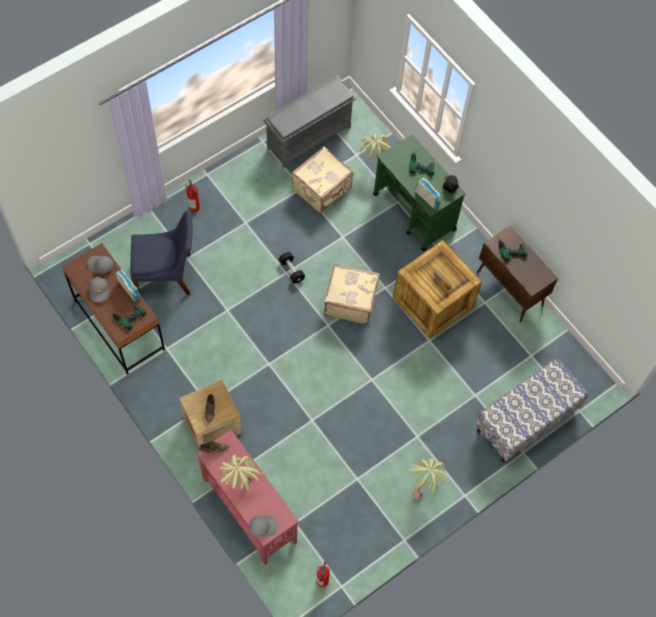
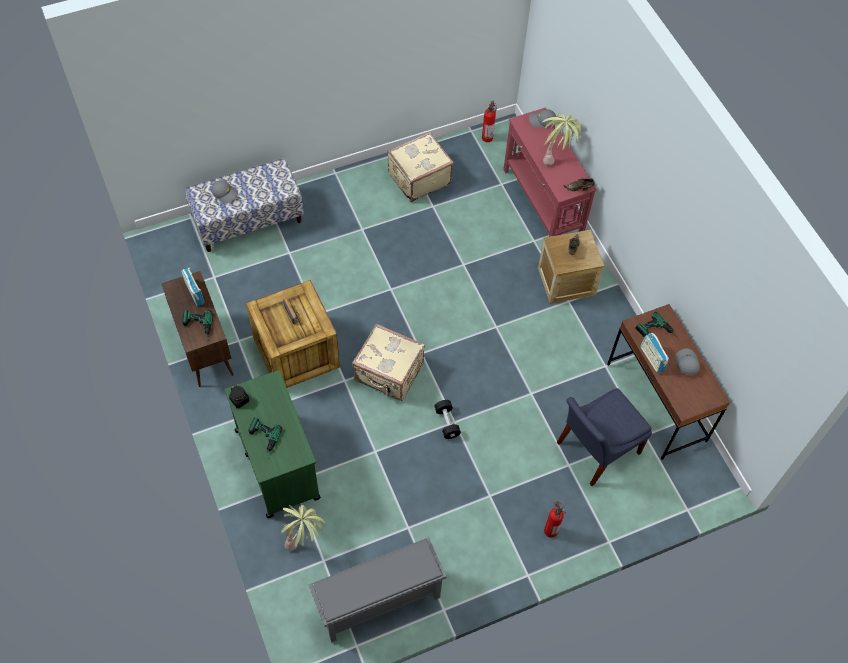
camera: 165 degrees left, 5 degrees down
grey cap [87,256,113,274] -> grey cap moved to [211,180,238,204]
blue chair [130,210,192,295] -> blue chair turned 45 degrees counterclockwise [557,388,652,486]
beige suitcase [292,147,353,213] -> beige suitcase moved to [388,132,454,202]
potted plant [407,459,447,500] -> none
radio [415,178,441,209] -> radio moved to [181,268,204,306]

